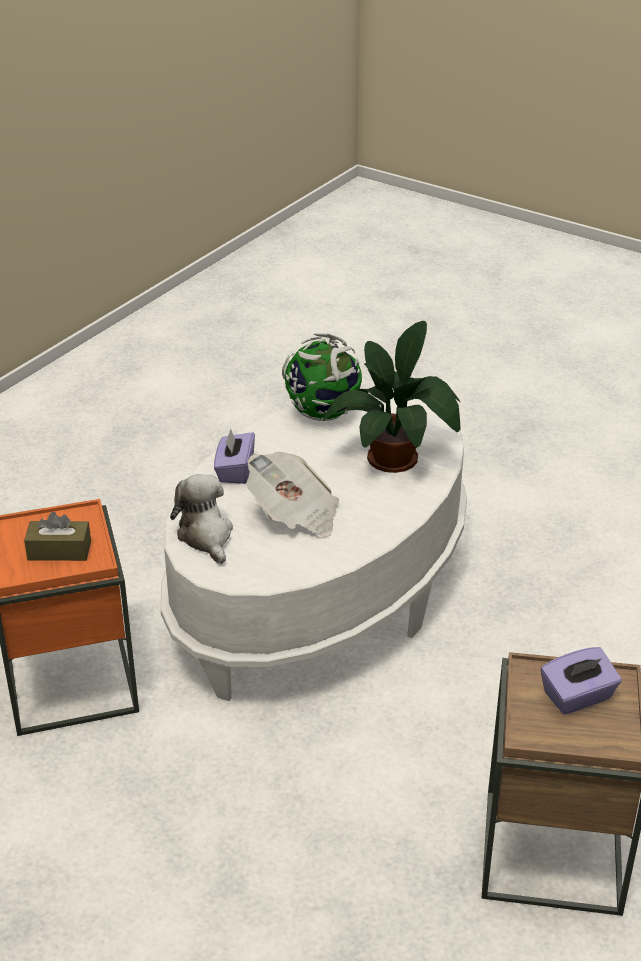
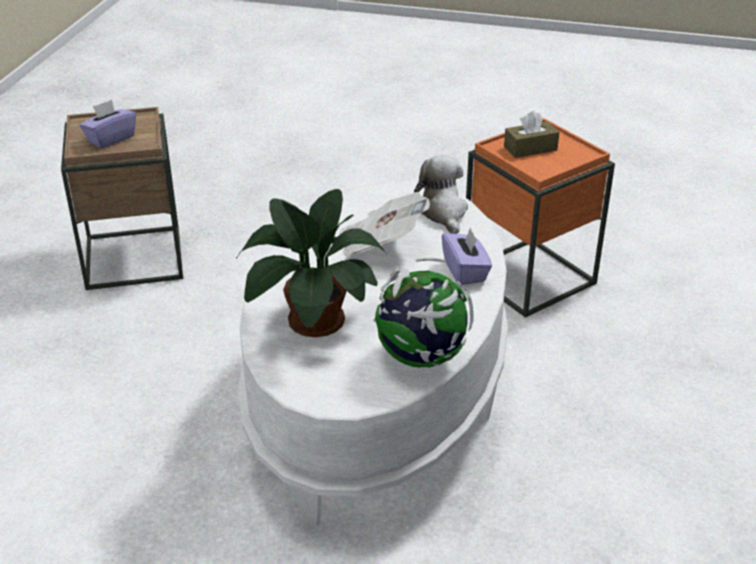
camera: 160 degrees right, 0 degrees up
plush toy [170,474,233,564] -> plush toy turned 150 degrees counterclockwise [414,156,468,234]

